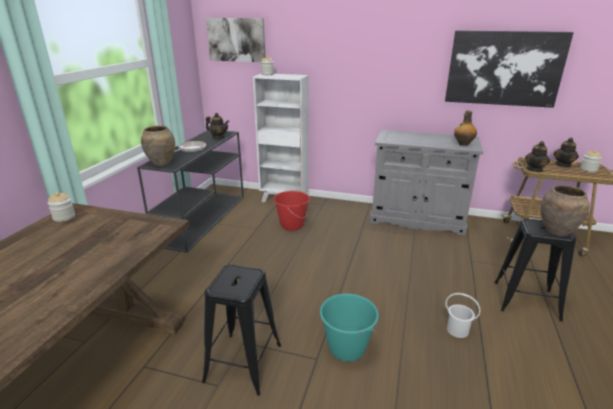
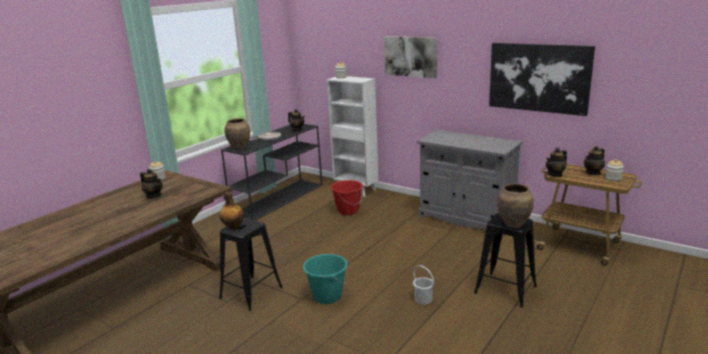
camera: 20 degrees right, 5 degrees down
picture [206,18,265,62] -> picture moved to [384,36,437,78]
bottle [454,111,477,146] -> bottle moved to [220,192,244,230]
none -> teapot [140,169,163,198]

